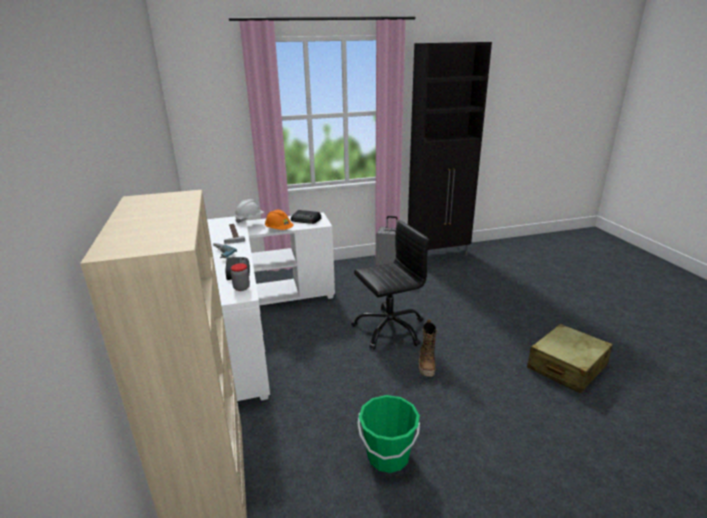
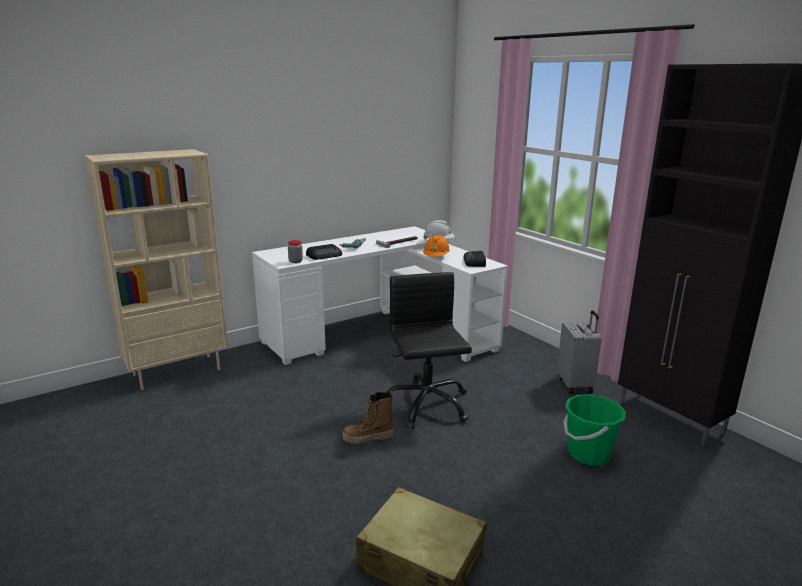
camera: 70 degrees right, 5 degrees down
black office chair [351,220,430,350] -> black office chair turned 150 degrees counterclockwise [386,272,472,429]
green bucket [357,395,420,473] -> green bucket moved to [564,394,626,465]

